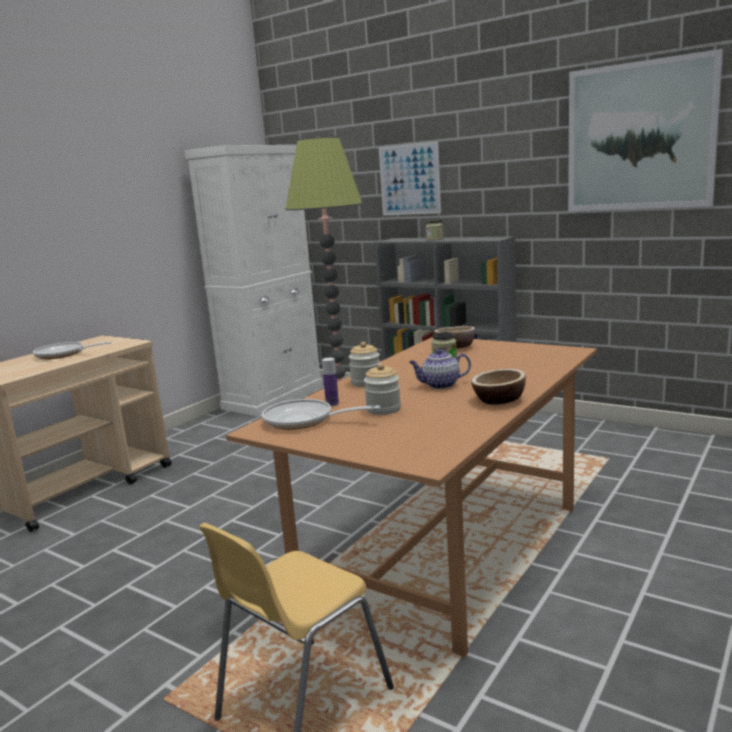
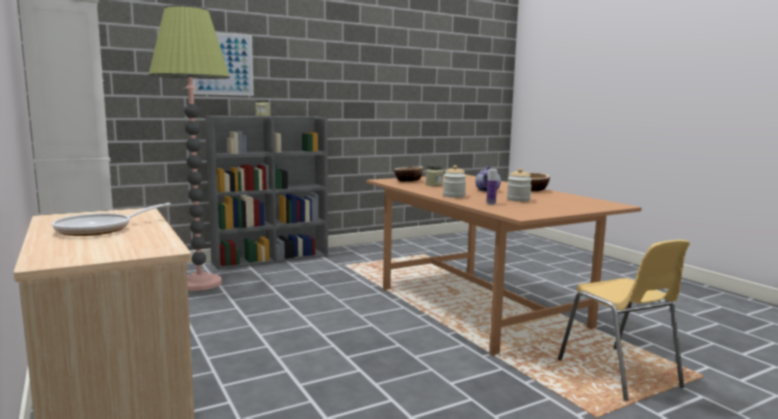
camera: 65 degrees left, 5 degrees down
frying pan [262,399,381,430] -> none
picture [568,49,723,211] -> none

